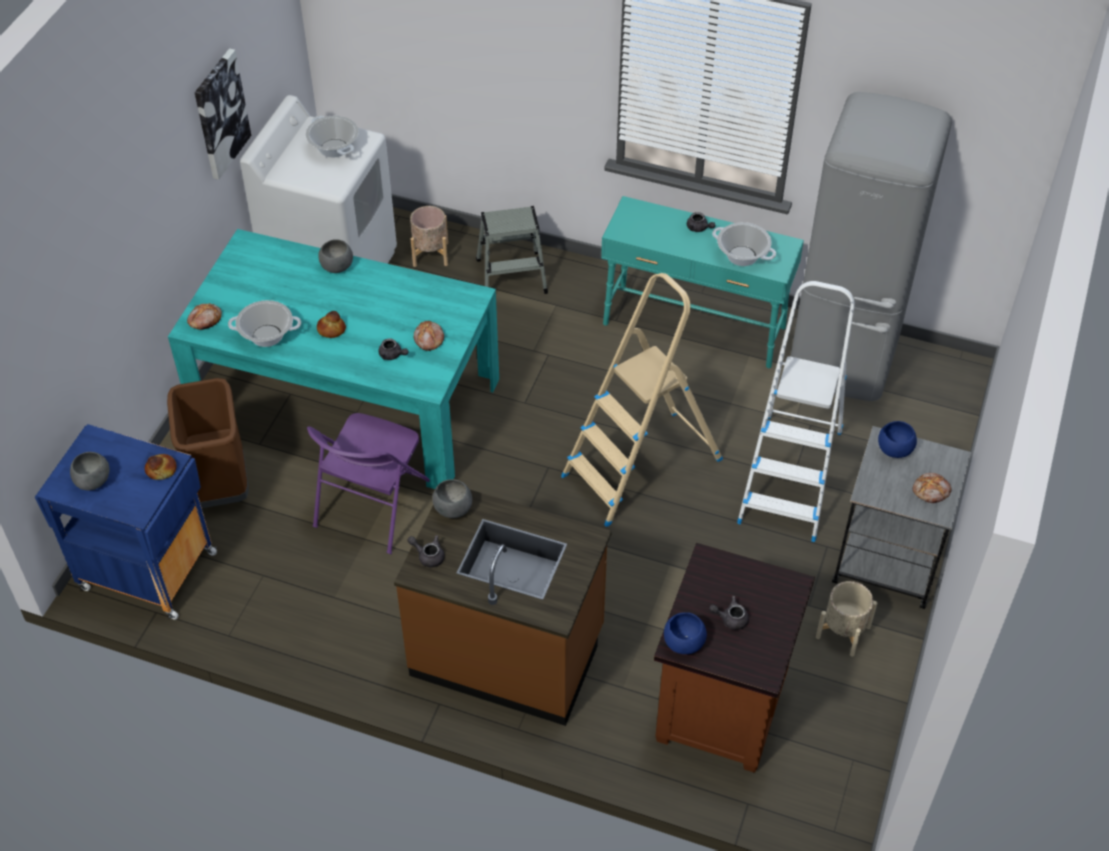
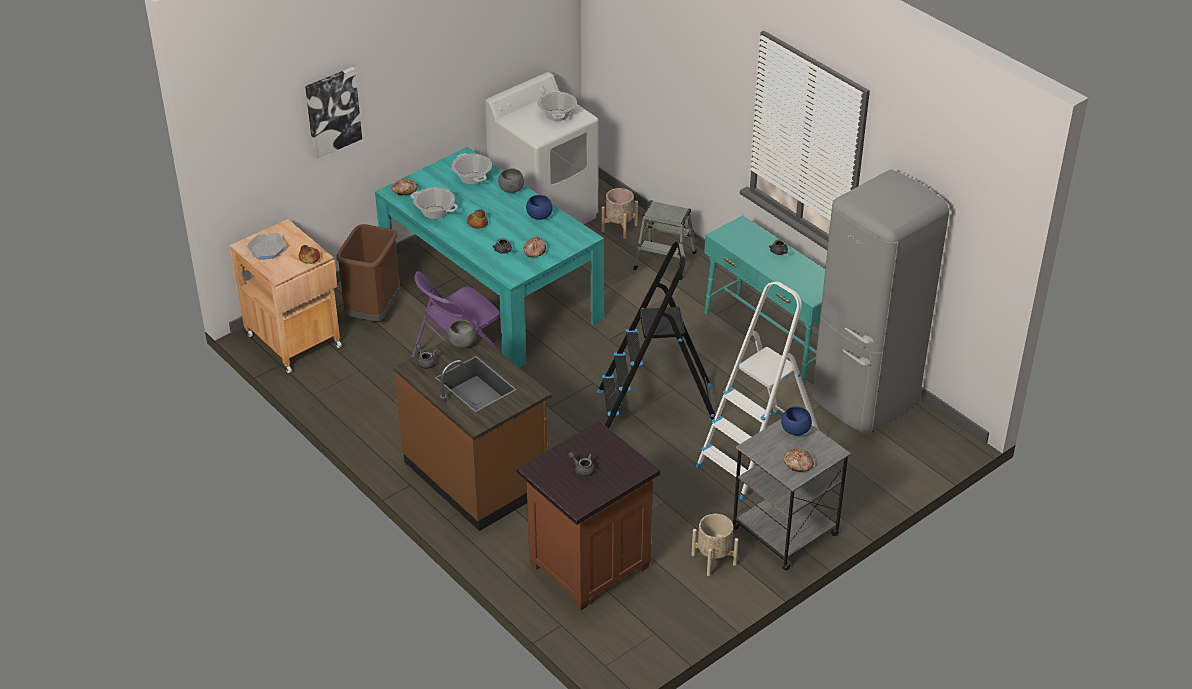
camera: 30 degrees right, 10 degrees down
blue cart [35,424,217,620] -> brown cart [229,219,342,373]
grey bowl [70,452,110,491] -> frying pan [246,233,286,259]
picture [195,48,251,180] -> picture moved to [305,67,362,159]
beige step ladder [561,273,723,527] -> black step ladder [597,241,715,428]
blue bowl [664,612,707,654] -> blue bowl moved to [526,195,553,220]
cooking pot [712,222,776,266] -> cooking pot moved to [451,153,492,184]

